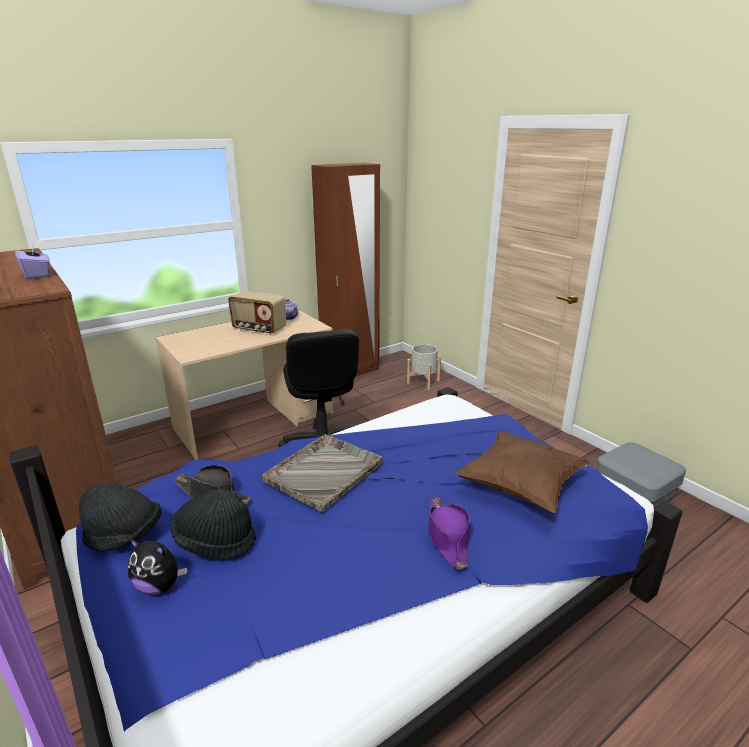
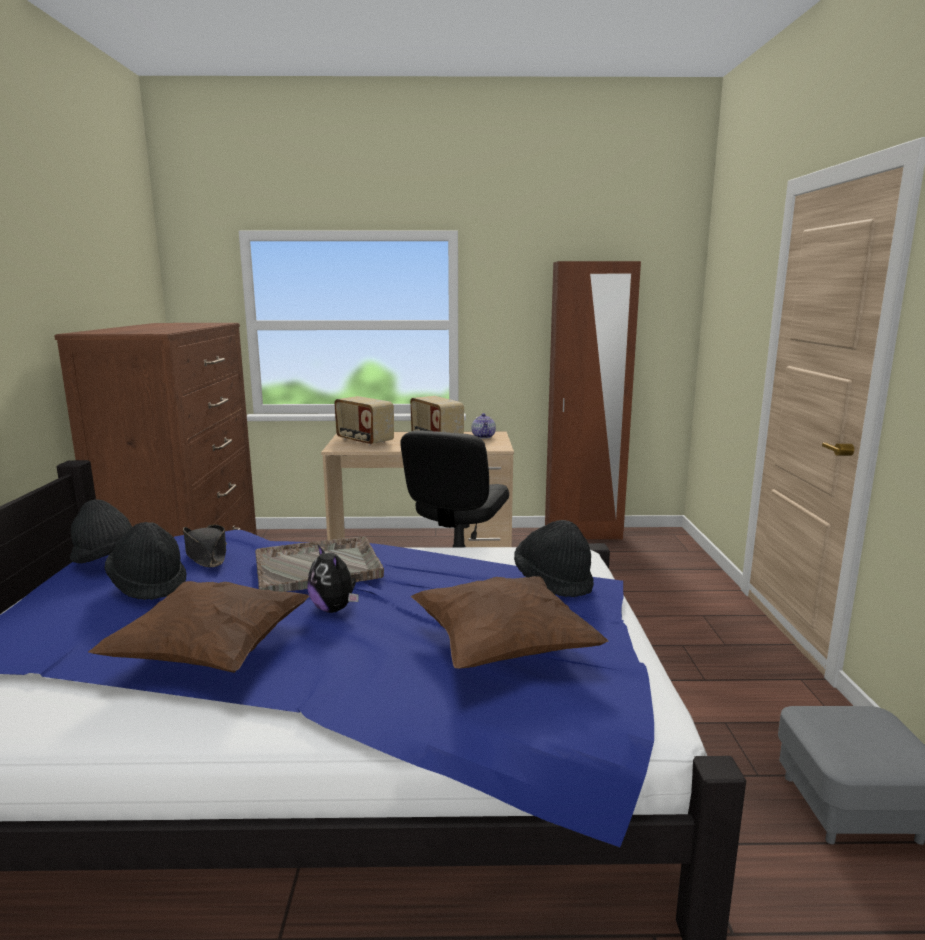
camera: 35 degrees right, 10 degrees down
purple tissue box [15,242,50,279] -> none
plush toy [128,538,187,595] -> plush toy moved to [307,545,359,613]
grey planter [407,344,441,390] -> none
purple hat [428,498,470,570] -> none
none -> brown pillow [88,581,309,673]
none -> radio [334,396,394,446]
none -> black hat [514,520,594,597]

